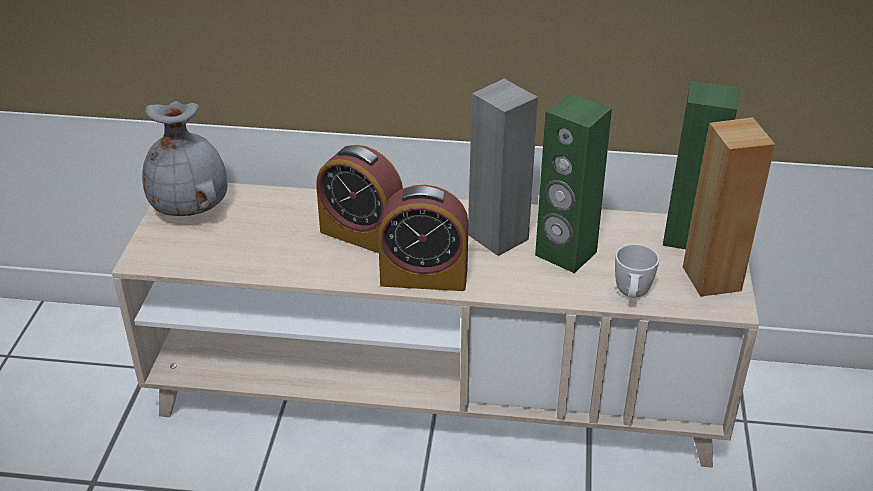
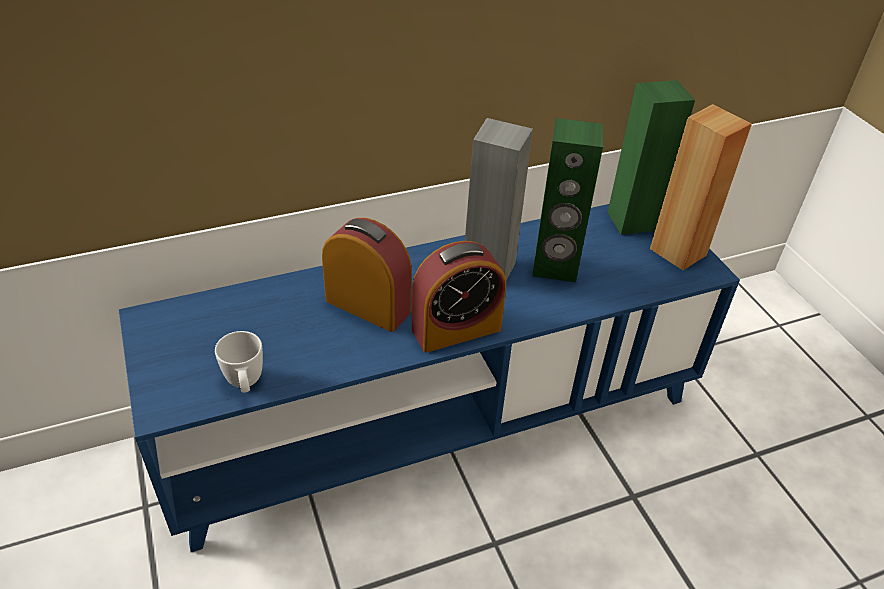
camera: 30 degrees left, 5 degrees up
beige tv stand [112,183,759,468] -> blue tv stand [119,204,740,552]
grey vase [142,101,227,216] -> none
alarm clock [316,145,403,253] -> alarm clock turned 150 degrees counterclockwise [322,218,412,332]
white mug [615,244,659,298] -> white mug moved to [215,331,263,393]

